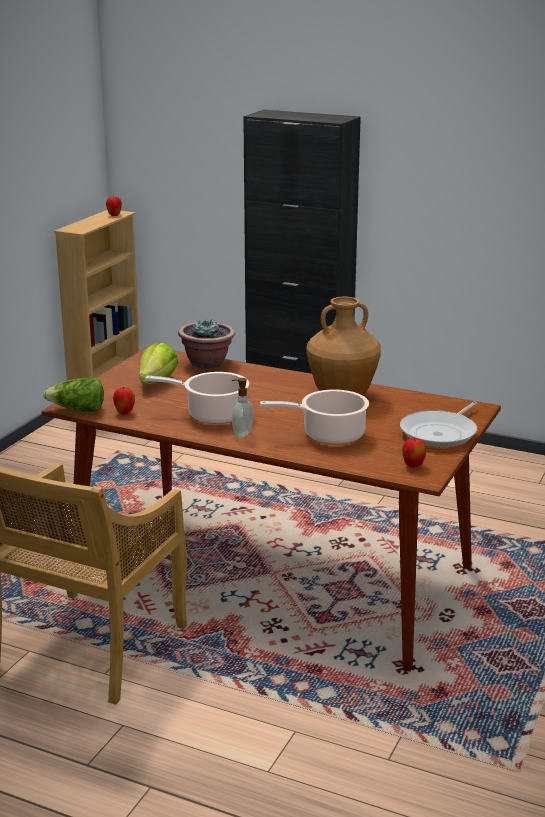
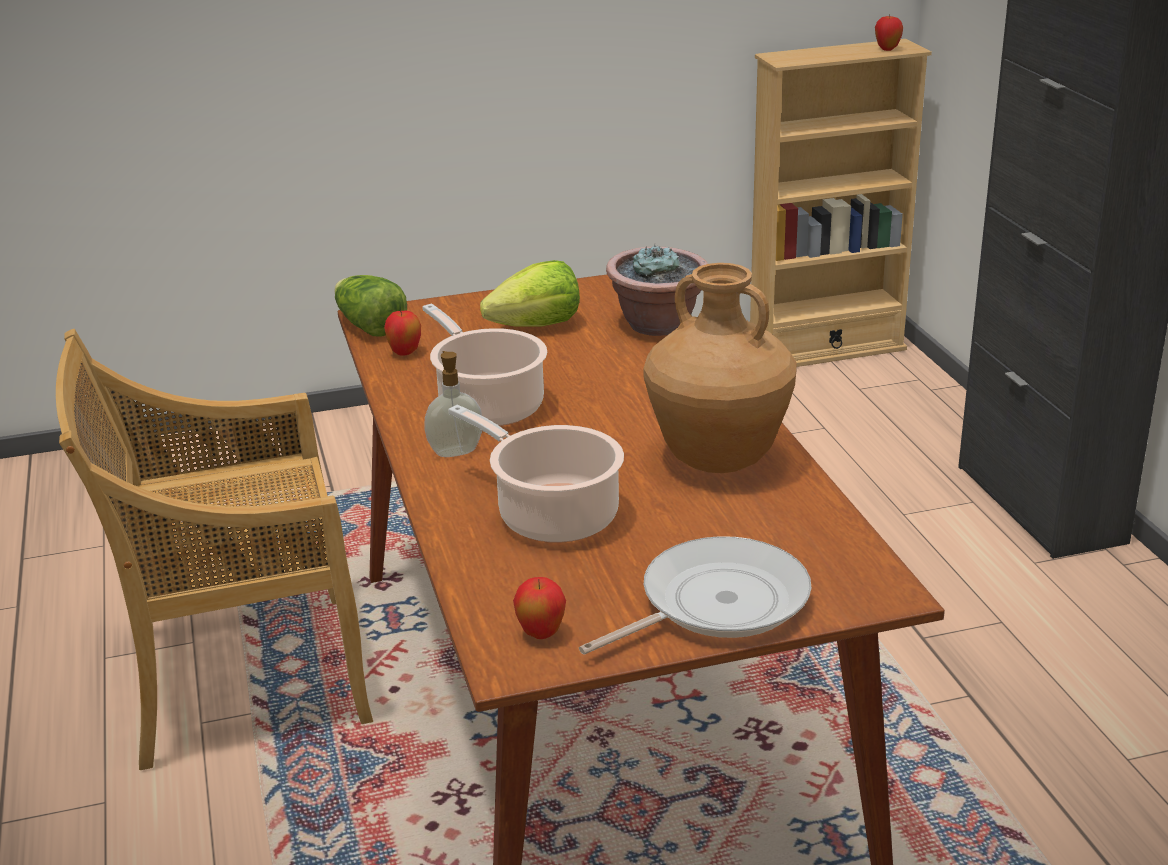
camera: 50 degrees right, 5 degrees up
frying pan [400,401,477,448] -> frying pan turned 150 degrees clockwise [579,536,811,655]

